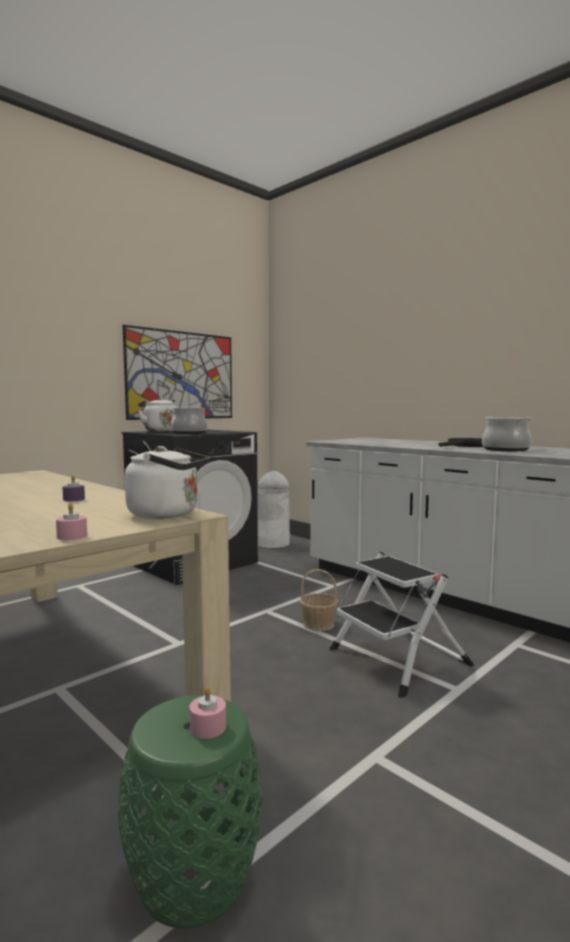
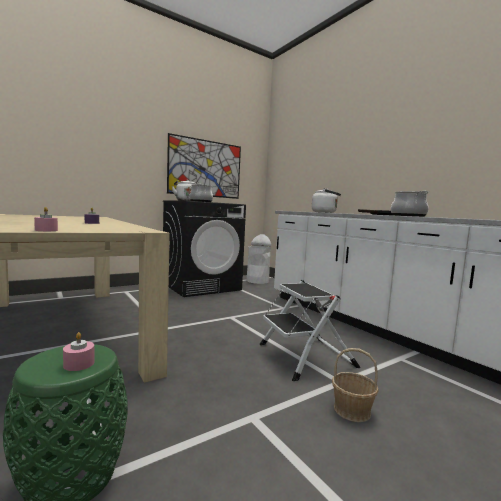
camera: 10 degrees right, 0 degrees up
white kettle [125,446,209,519] -> white kettle moved to [312,188,341,213]
basket [300,569,338,631] -> basket moved to [332,348,379,422]

